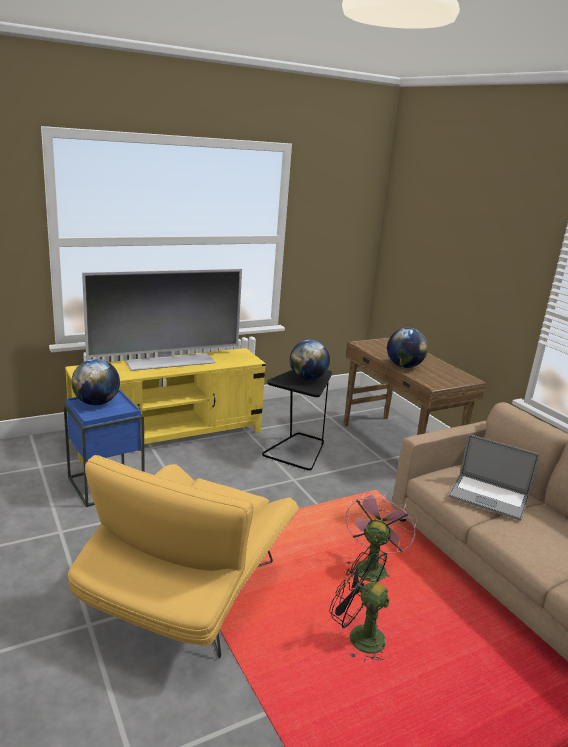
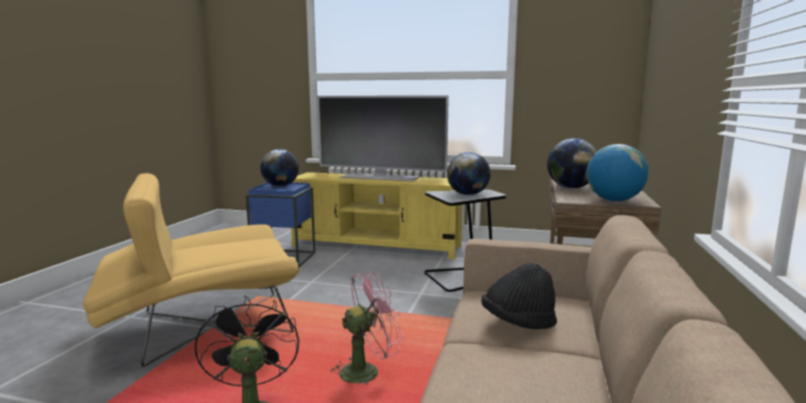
camera: 45 degrees right, 10 degrees down
laptop [448,434,540,521] -> black hat [481,263,557,329]
none -> globe [587,144,649,201]

